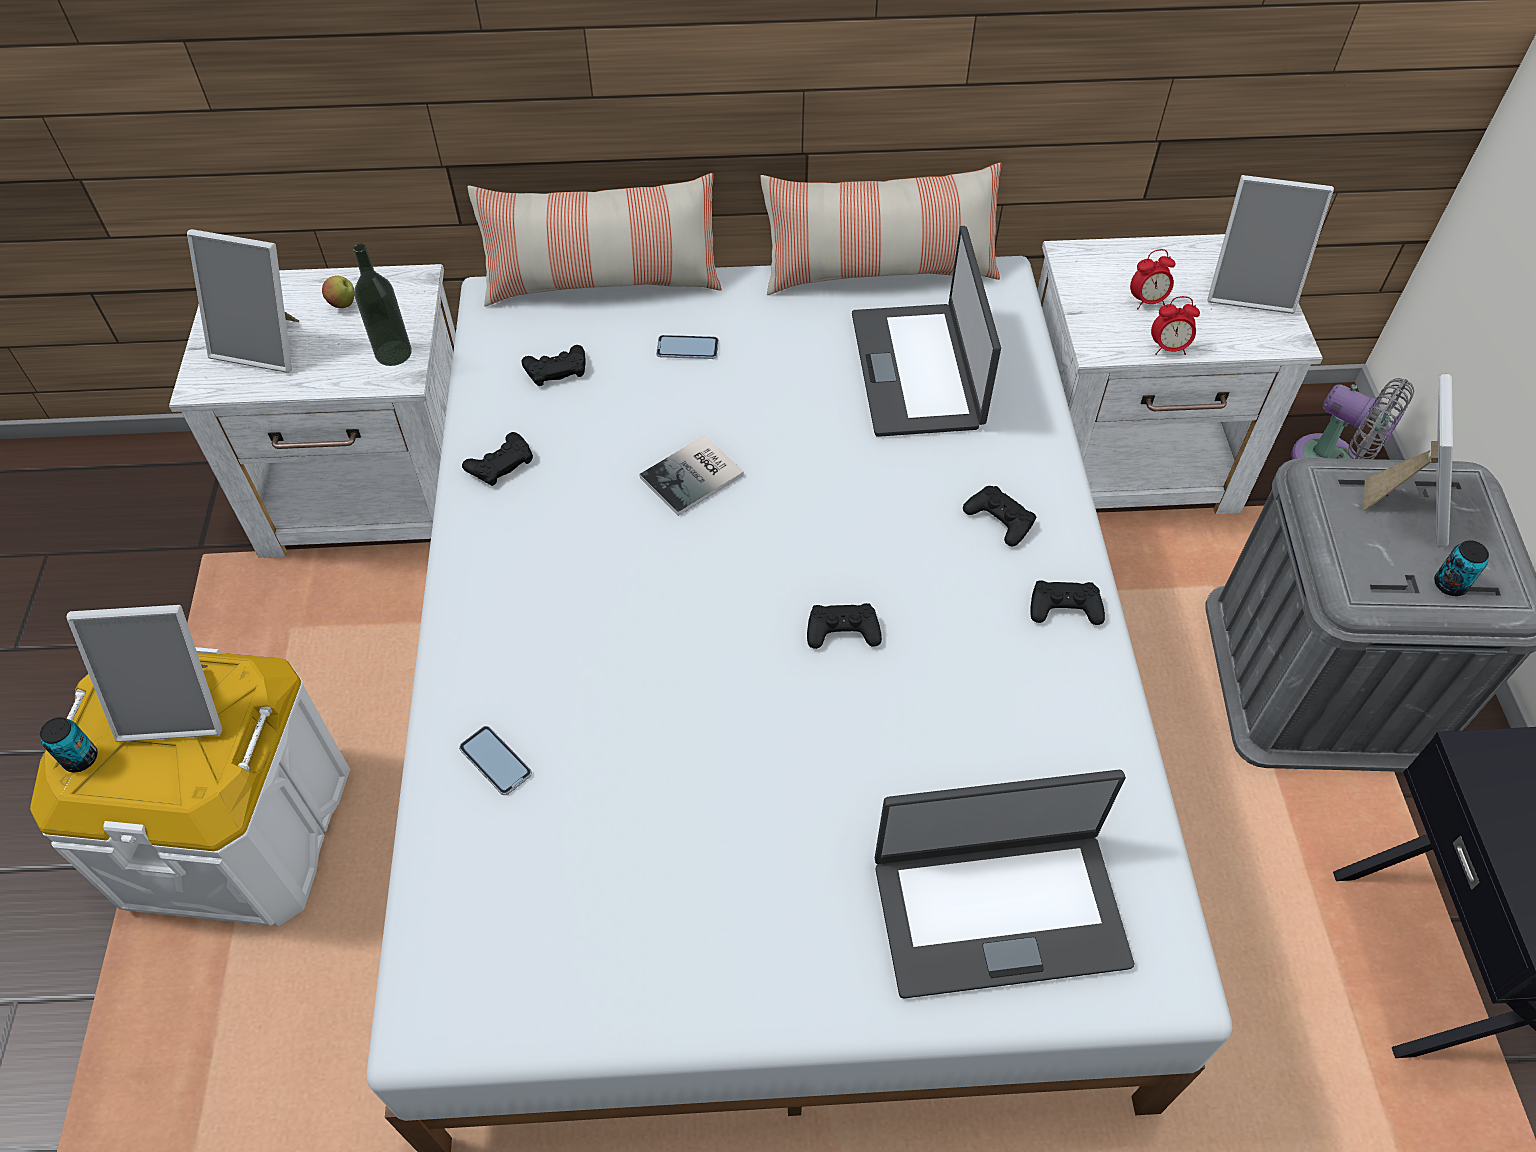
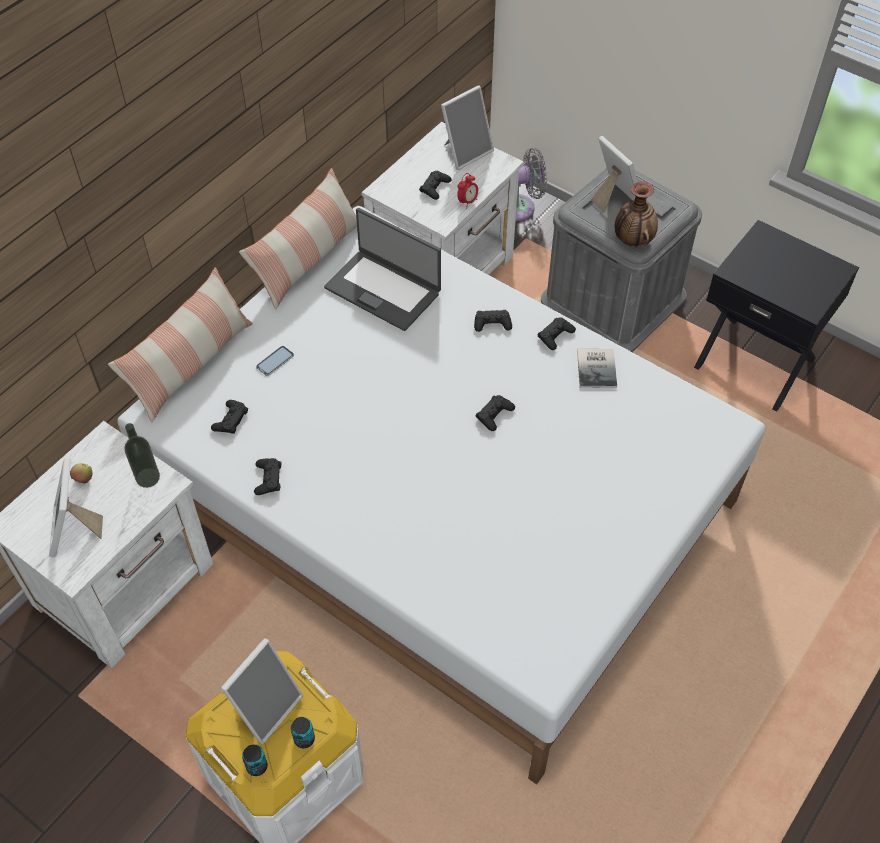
camera: 50 degrees left, 0 degrees up
picture frame [187,229,299,373] -> picture frame turned 120 degrees clockwise [49,458,103,557]
phone [459,726,532,795] -> none
book [639,435,744,516] -> book moved to [577,349,617,388]
laptop [875,770,1134,999] -> none
alarm clock [1130,249,1176,309] -> black game controller [419,171,452,200]
can [1434,540,1489,596] -> can moved to [291,717,315,748]
none -> vase [615,181,658,247]

